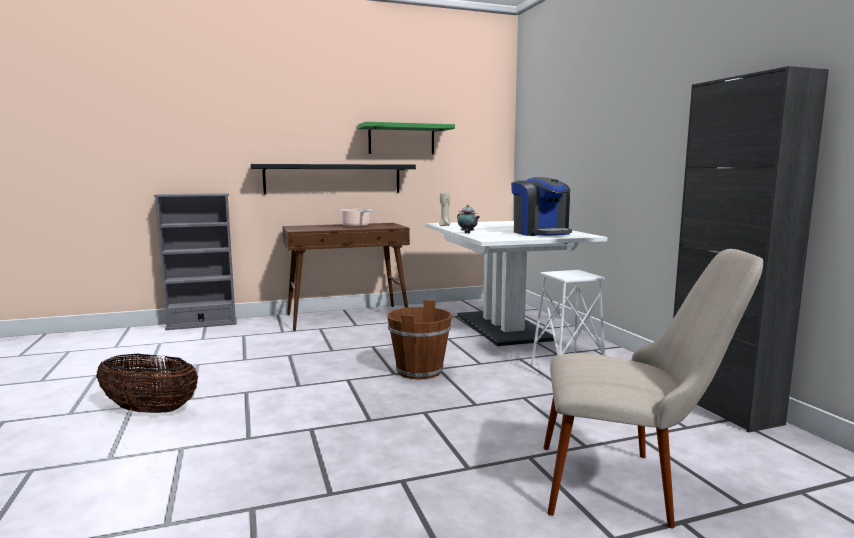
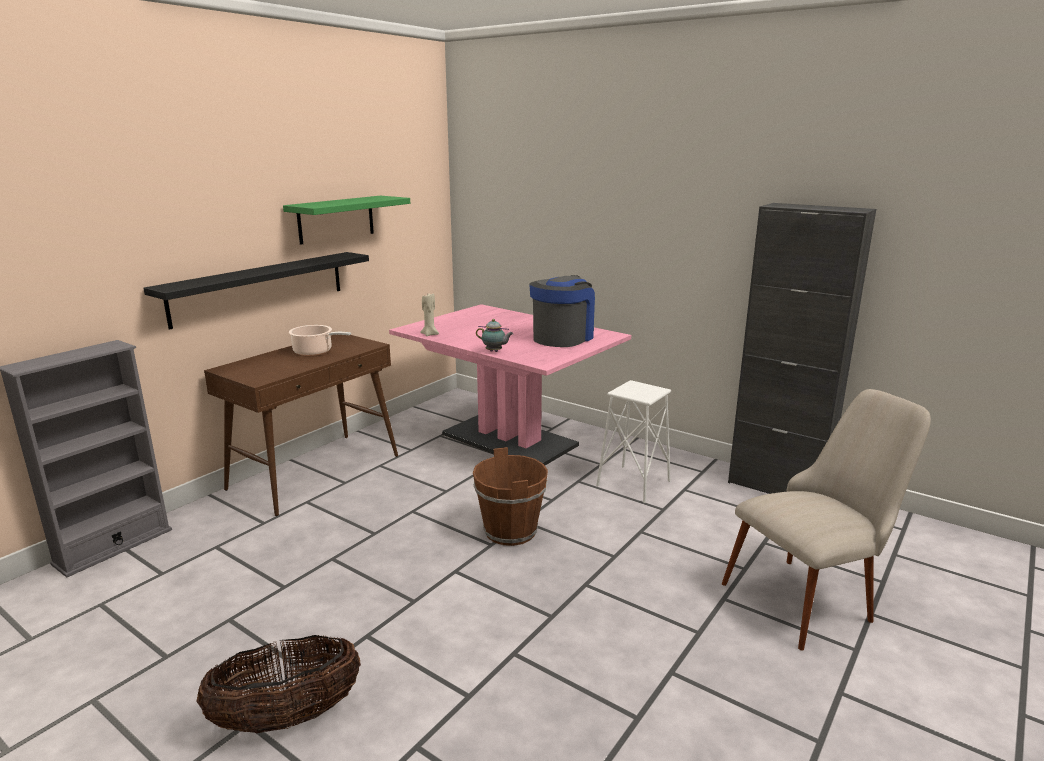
camera: 35 degrees left, 10 degrees up
white dining table [425,221,607,346] -> pink dining table [389,304,631,465]
coffee machine [511,177,572,236] -> coffee machine turned 90 degrees counterclockwise [529,275,595,347]

